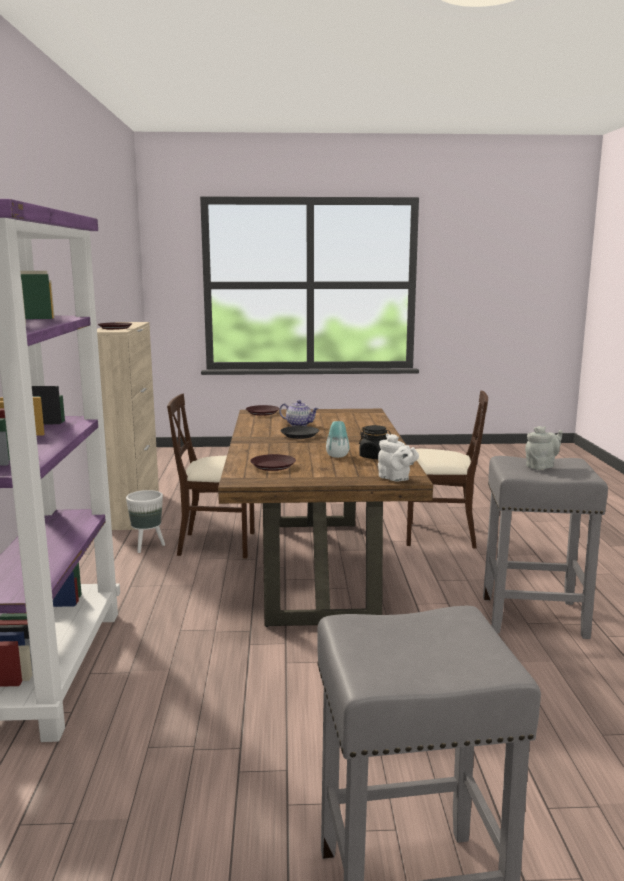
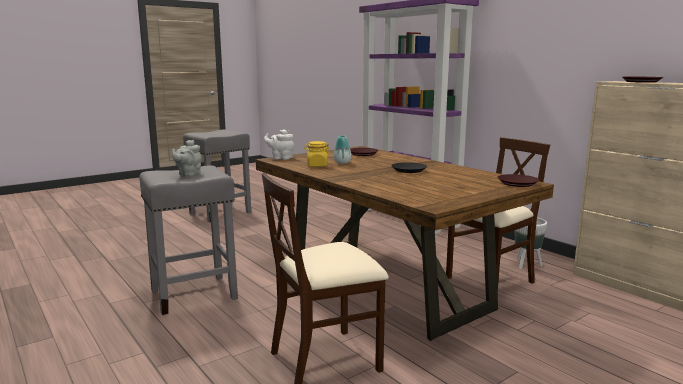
camera: 145 degrees right, 0 degrees up
teapot [279,400,319,426] -> none
black jar [359,425,391,459] -> yellow jar [304,141,330,167]

